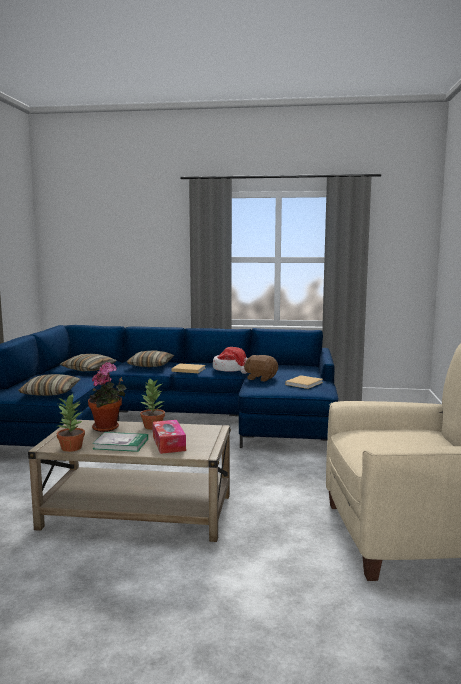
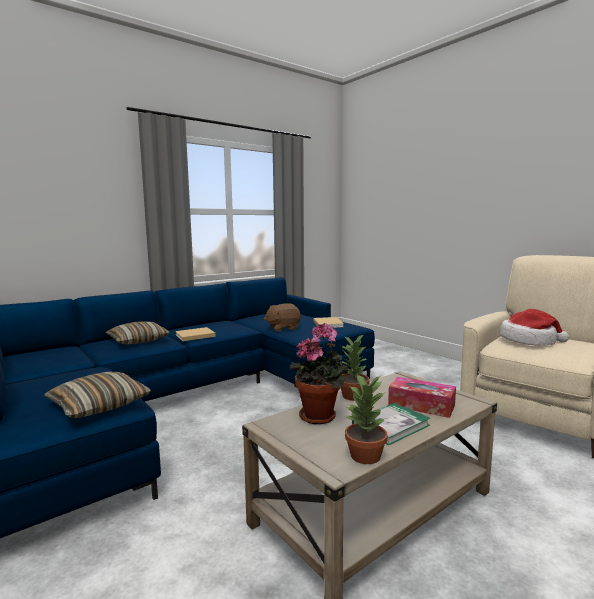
camera: 45 degrees left, 0 degrees up
pillow [60,354,116,371] -> none
hat [213,347,248,374] -> hat moved to [500,309,569,346]

